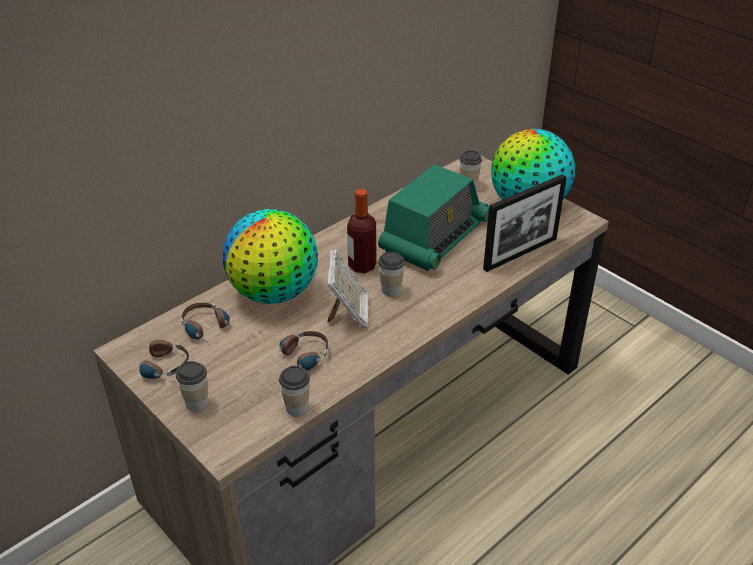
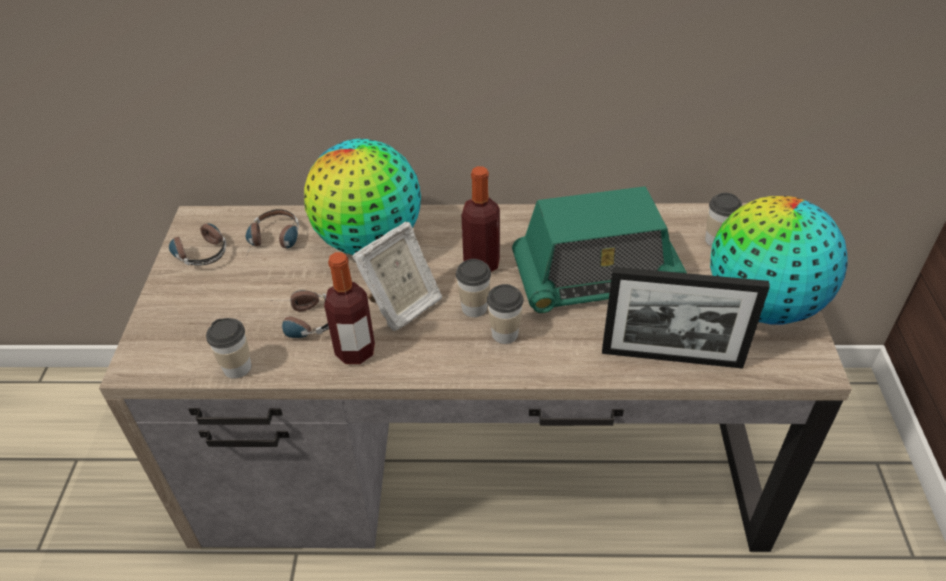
camera: 45 degrees right, 5 degrees up
cup [176,361,208,411] -> cup moved to [487,284,524,344]
none -> bottle [324,252,375,364]

